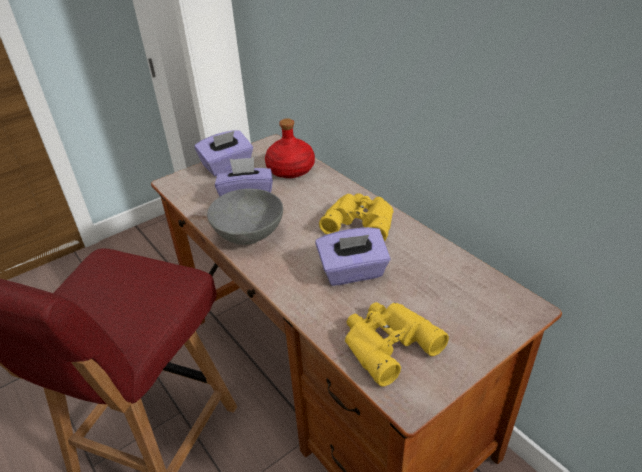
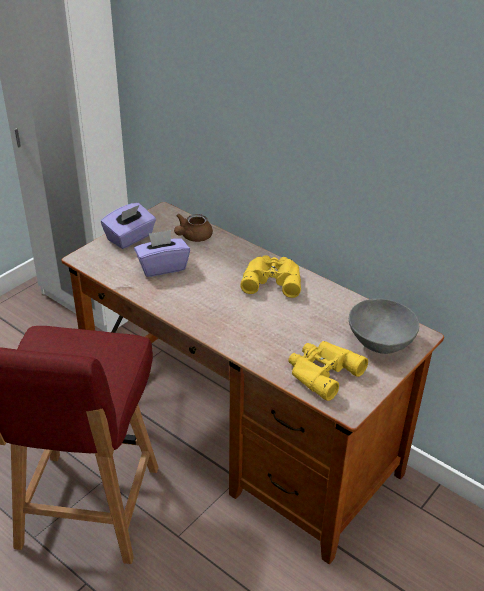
camera: 15 degrees left, 0 degrees up
grey bowl [207,189,283,245] -> grey bowl moved to [349,299,419,354]
red bottle [265,118,315,178] -> brown teapot [174,214,213,242]
purple tissue box [315,227,390,286] -> none

